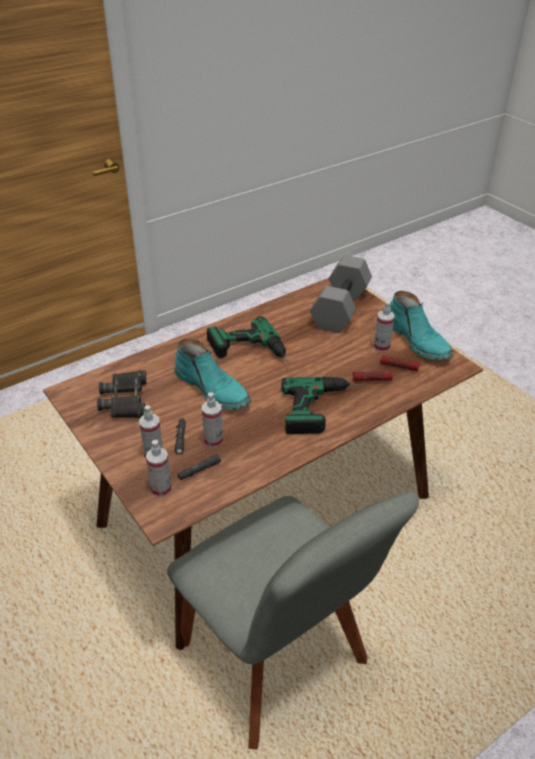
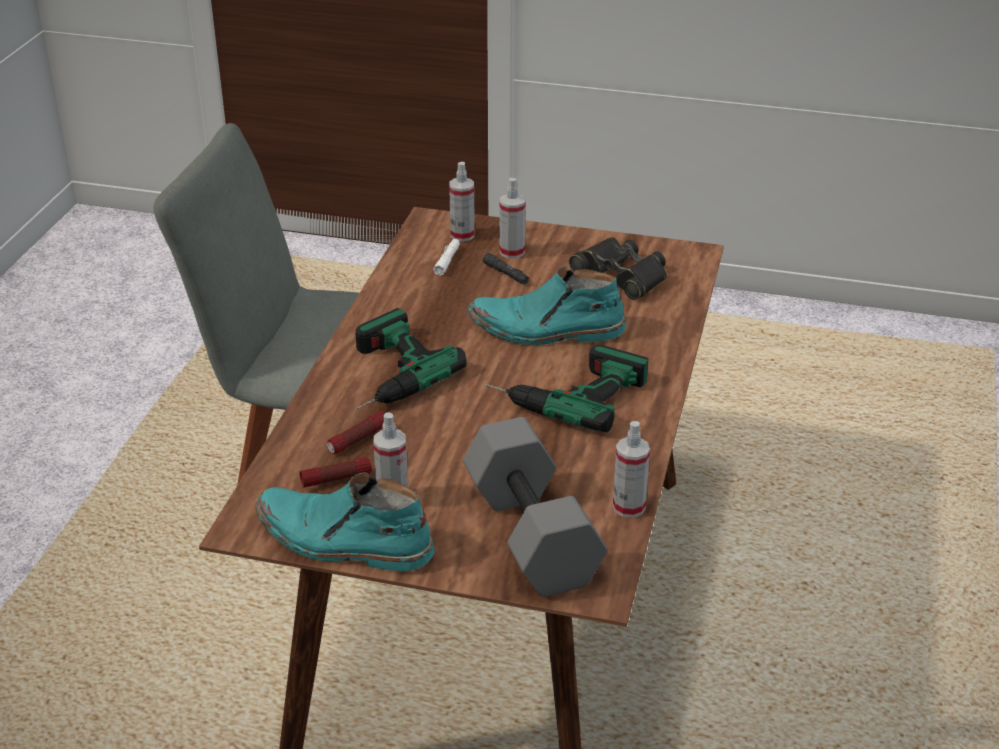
camera: 140 degrees right, 5 degrees down
black flashlight [178,454,221,480] -> white flashlight [433,239,460,276]
spray bottle [202,392,223,448] -> spray bottle moved to [613,421,650,518]

